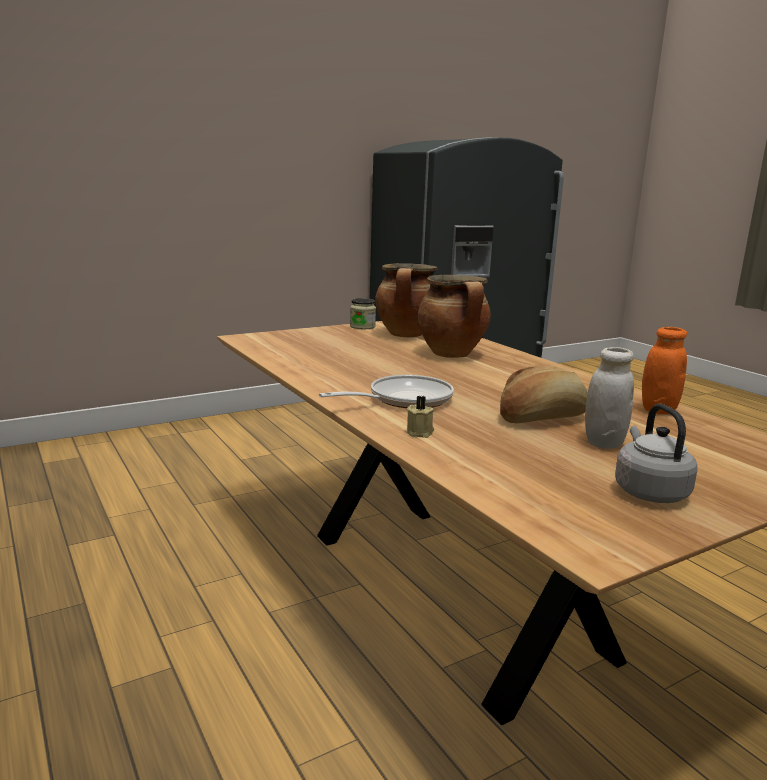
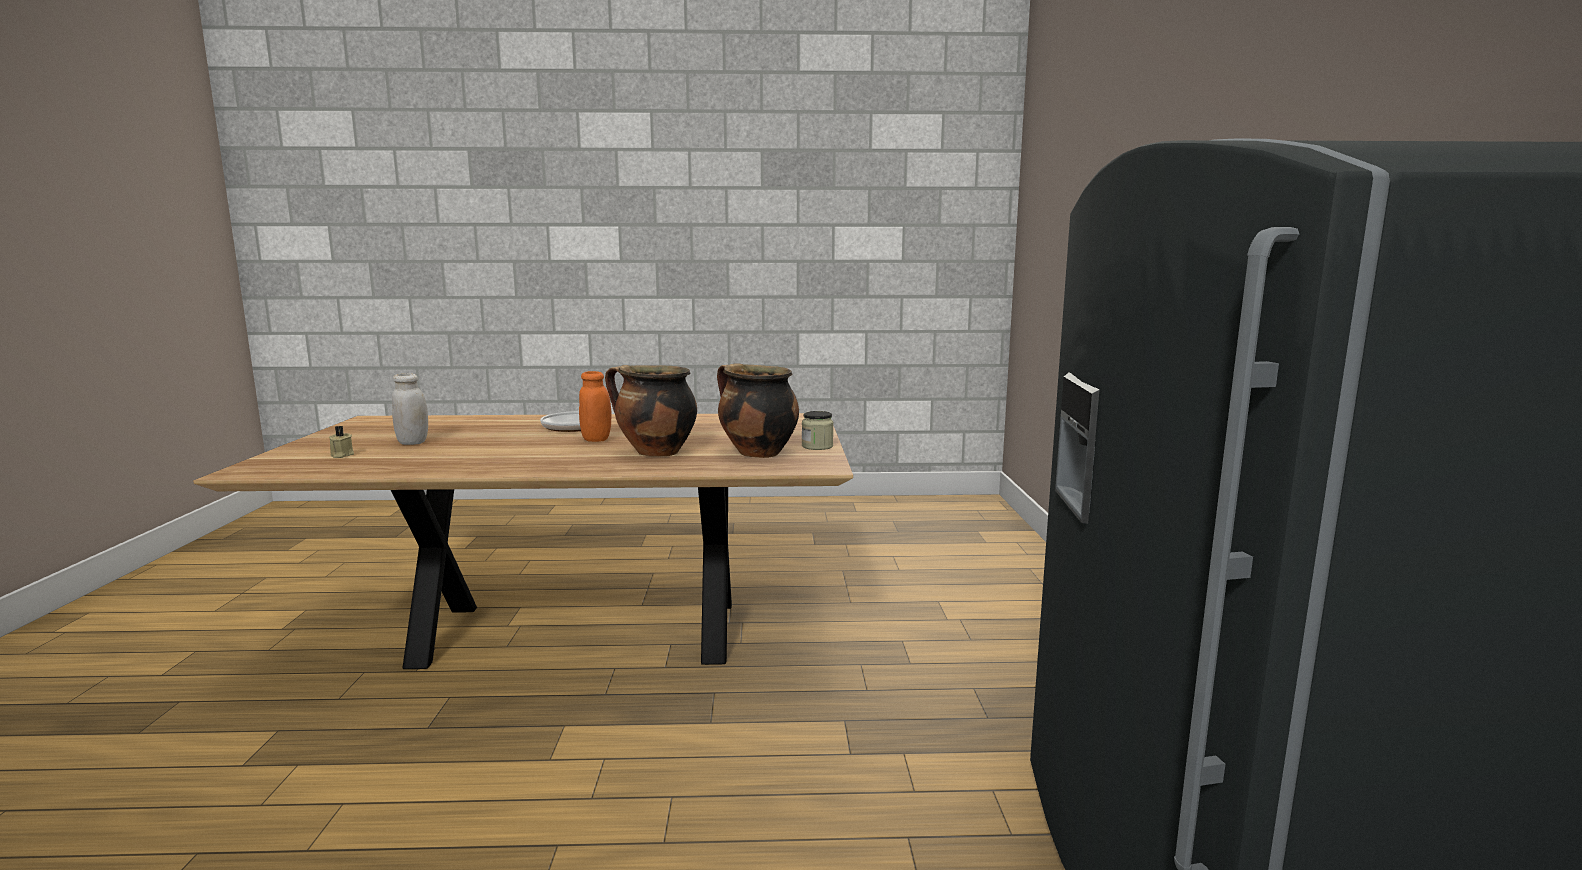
camera: 120 degrees right, 5 degrees down
beige candle [407,396,434,438] -> beige candle moved to [329,426,354,458]
bread [500,365,588,423] -> none
grey kettle [615,404,698,503] -> none
orange jar [642,327,687,414] -> orange jar moved to [579,371,611,442]

